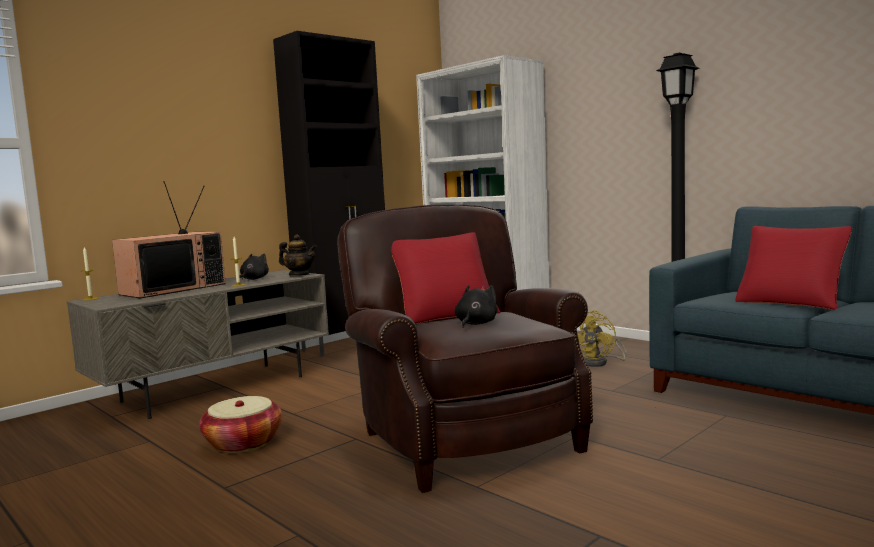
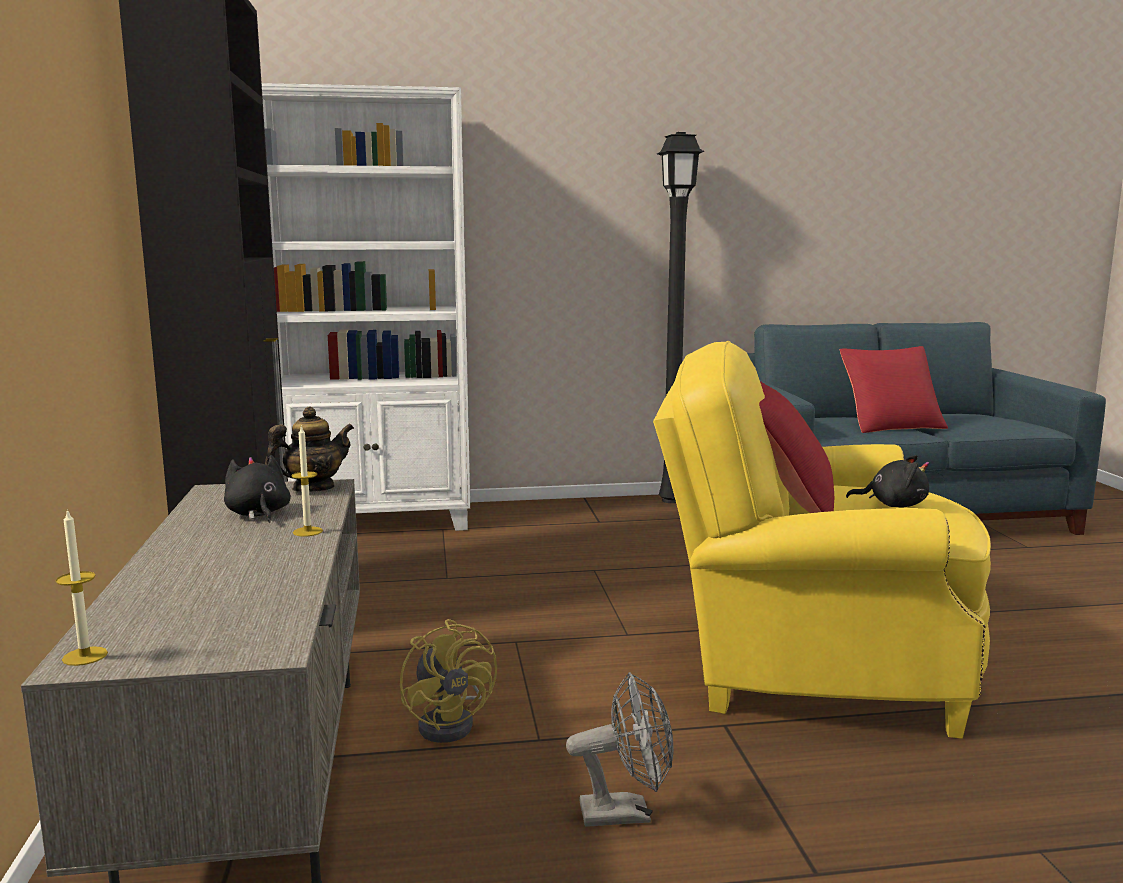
camera: 55 degrees left, 5 degrees up
television [112,181,226,298] -> none
basket [199,396,282,453] -> grey fan [566,672,674,827]
brown armchair [337,205,593,493] -> yellow armchair [653,341,991,739]
black plush toy [454,285,498,328] -> black plush toy turned 135 degrees clockwise [846,455,929,507]
yellow fan [577,310,627,367] -> yellow fan moved to [400,619,497,743]

